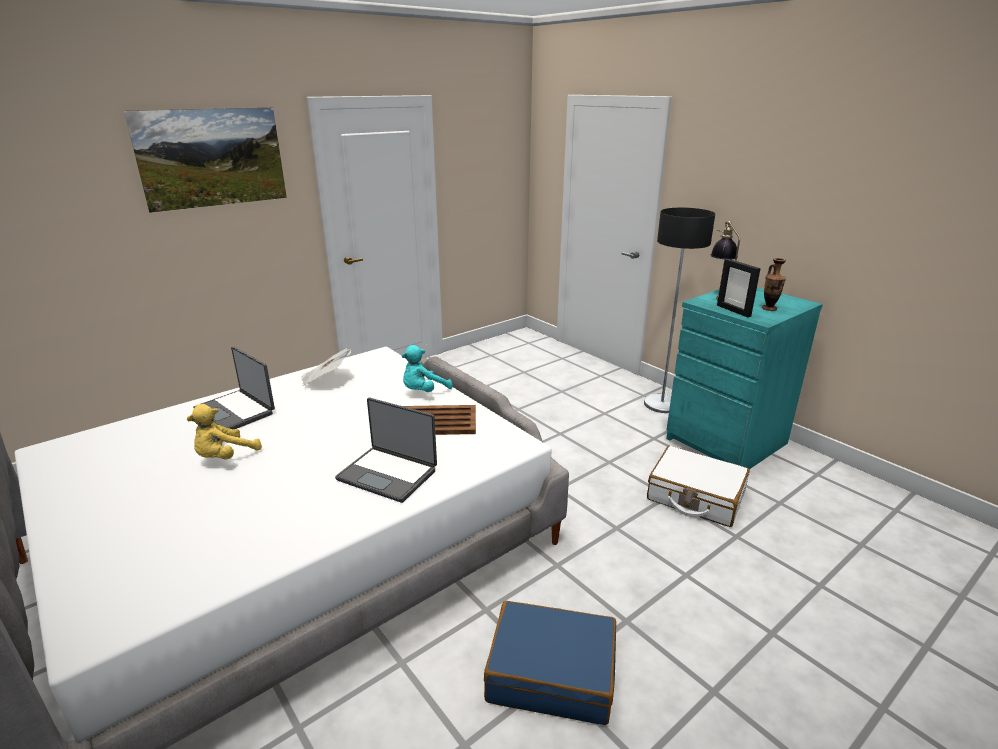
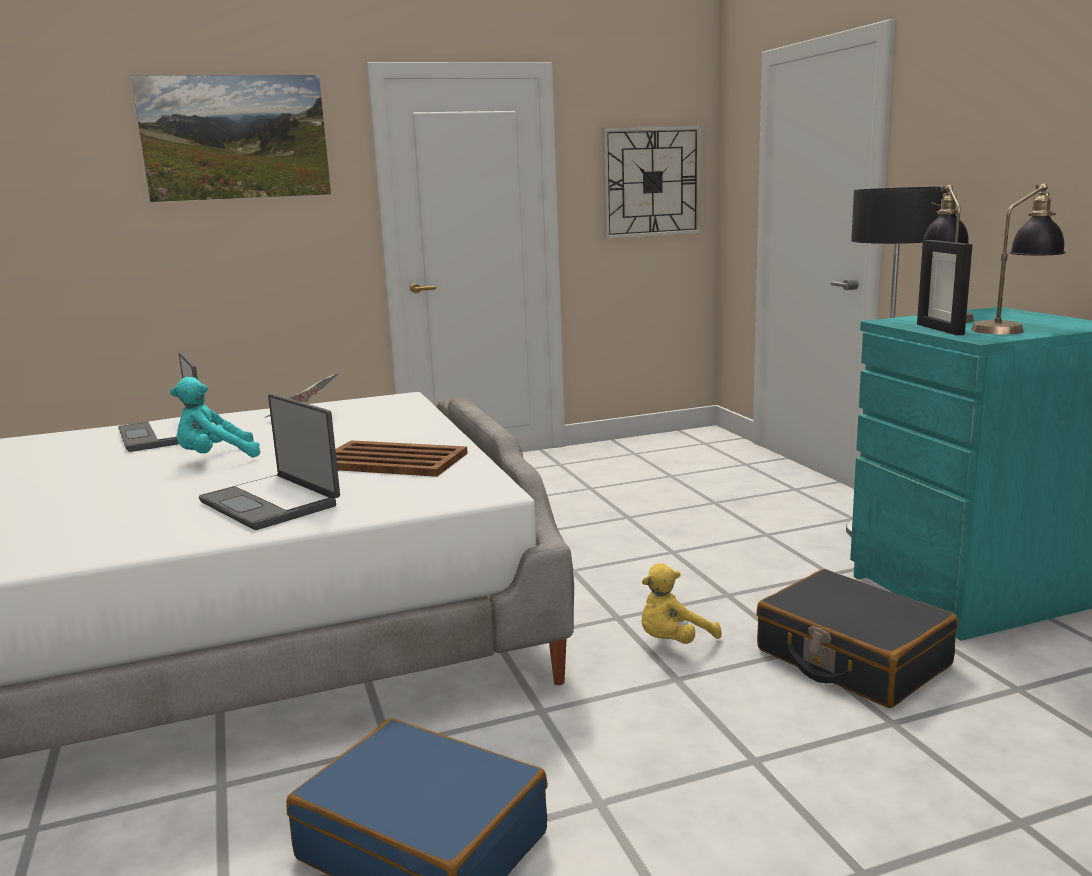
camera: 20 degrees right, 10 degrees down
yellow plush toy [187,404,262,460] -> yellow plush toy moved to [642,563,722,644]
turquoise plush toy [401,345,453,392] -> turquoise plush toy moved to [170,377,260,457]
white suitcase [647,446,750,527] -> black suitcase [756,569,958,708]
vase [762,258,786,311] -> table lamp [971,183,1066,335]
none -> wall clock [602,126,701,239]

